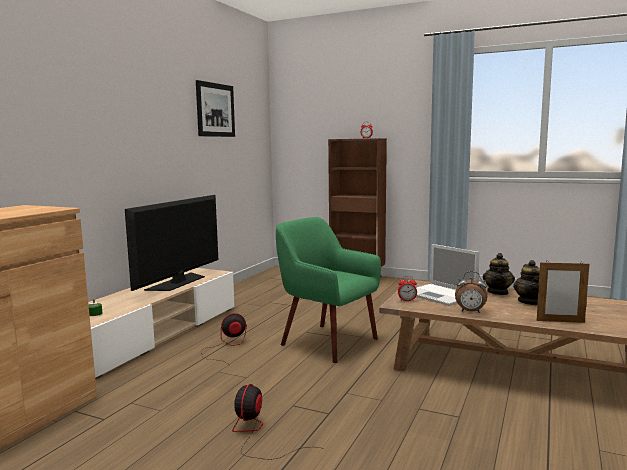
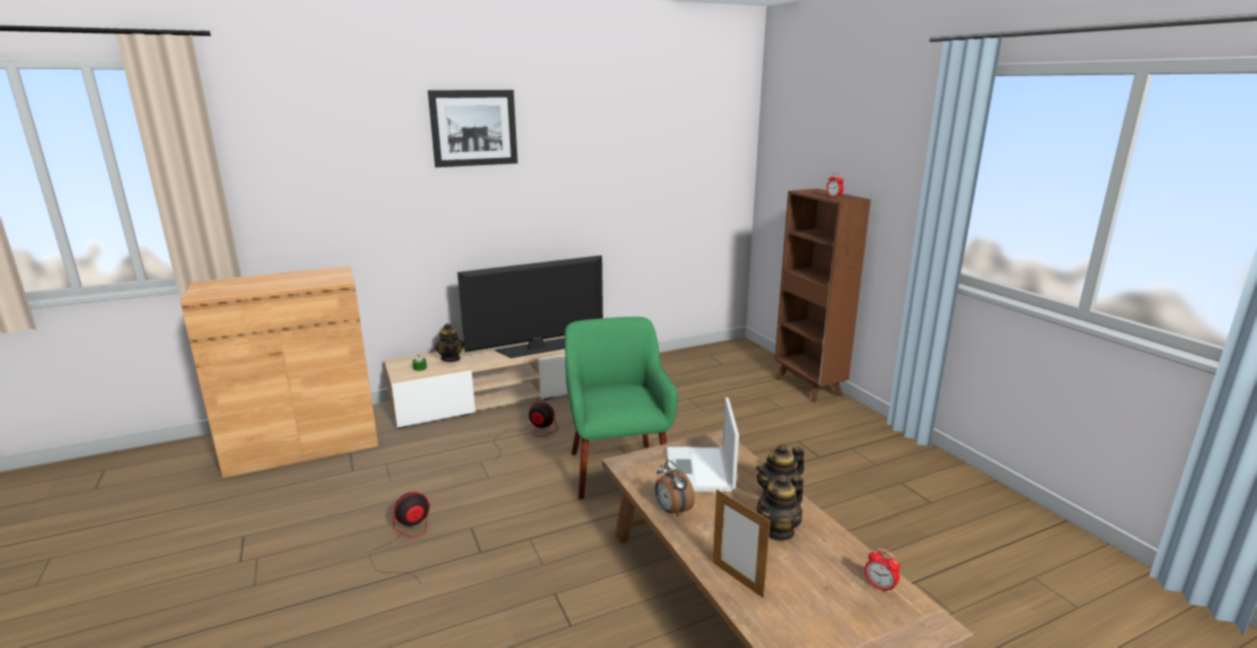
camera: 40 degrees right, 10 degrees up
picture [196,80,235,137] -> picture moved to [428,90,518,167]
alarm clock [398,276,417,301] -> alarm clock moved to [865,548,900,593]
none -> teapot [435,323,464,362]

